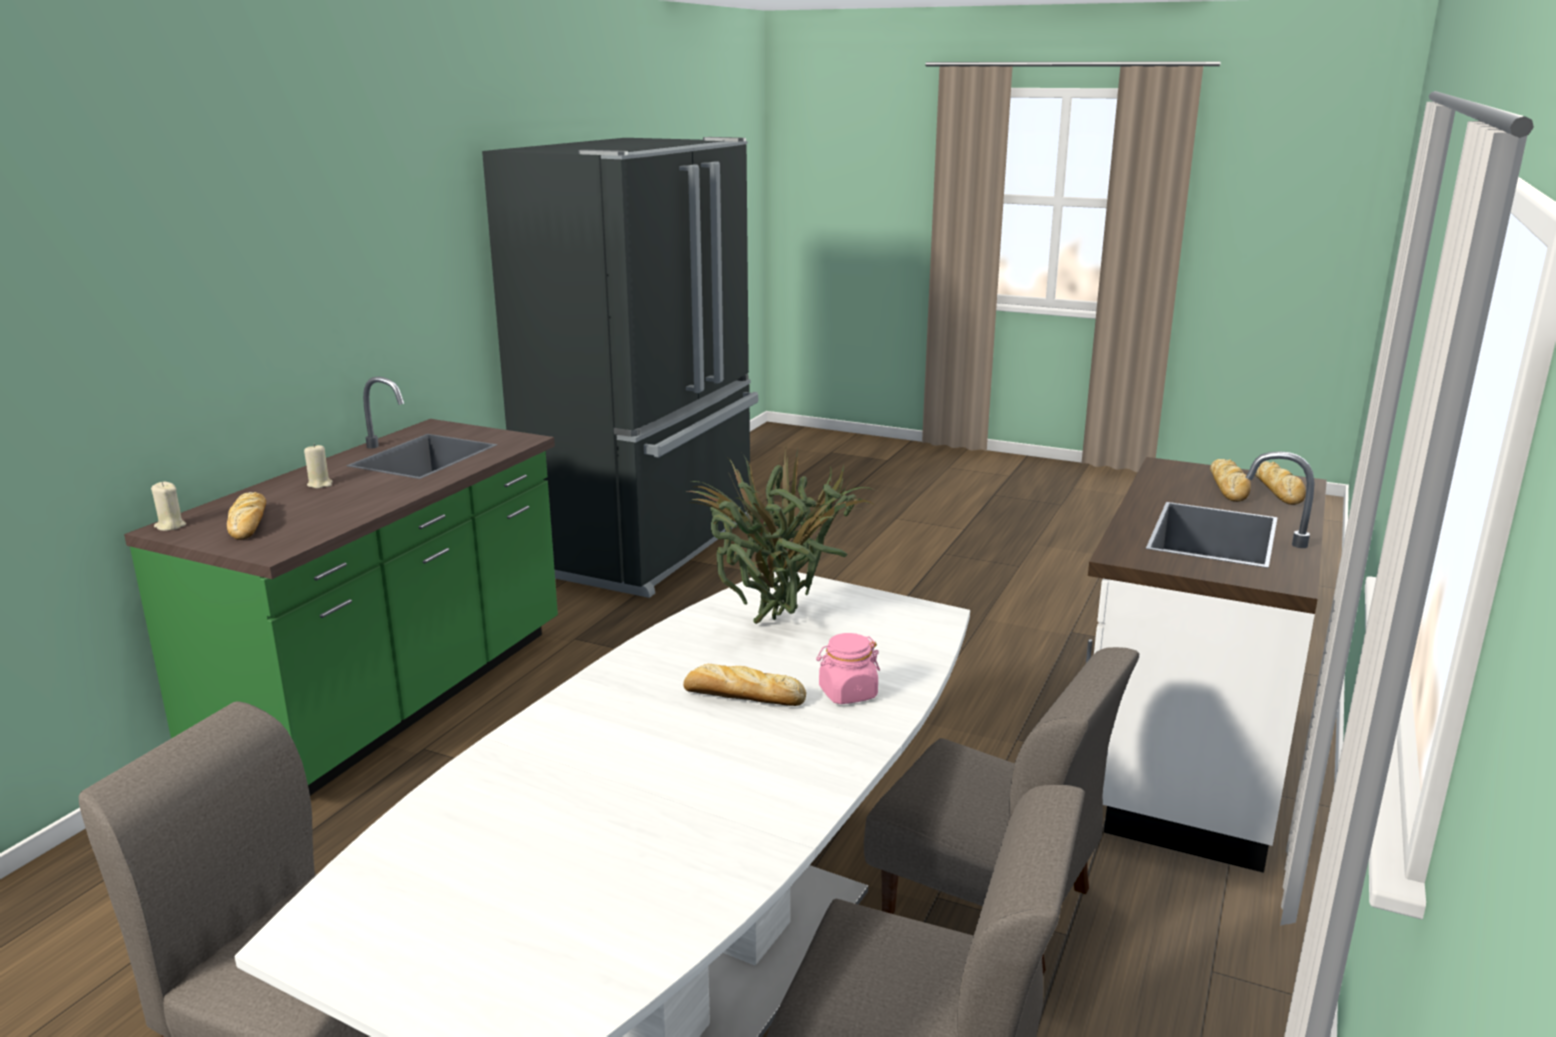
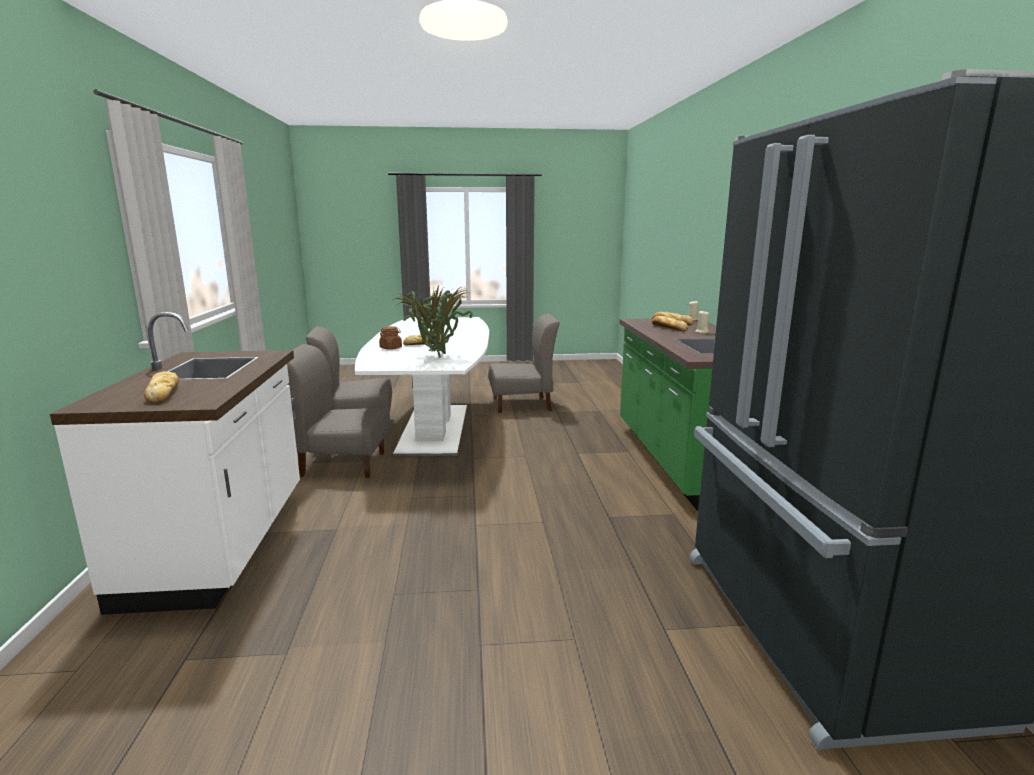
camera: 150 degrees right, 5 degrees down
pink jar [816,633,880,704] -> brown jar [379,326,402,350]
bread [1255,461,1306,505] -> bread moved to [652,316,688,331]

